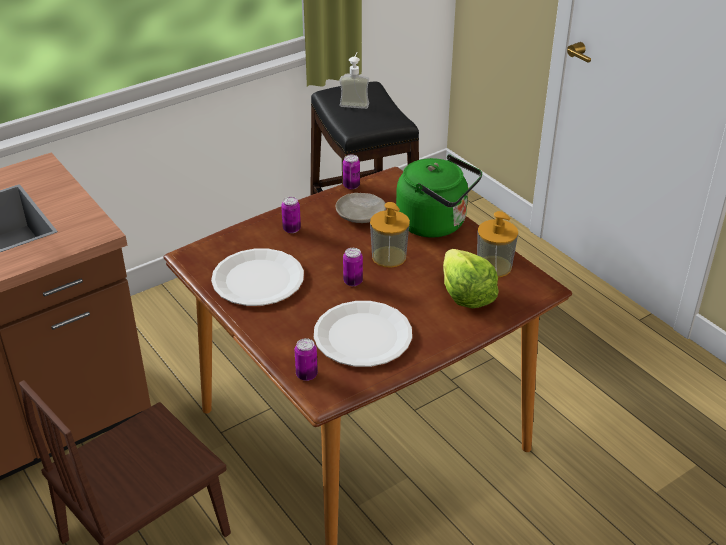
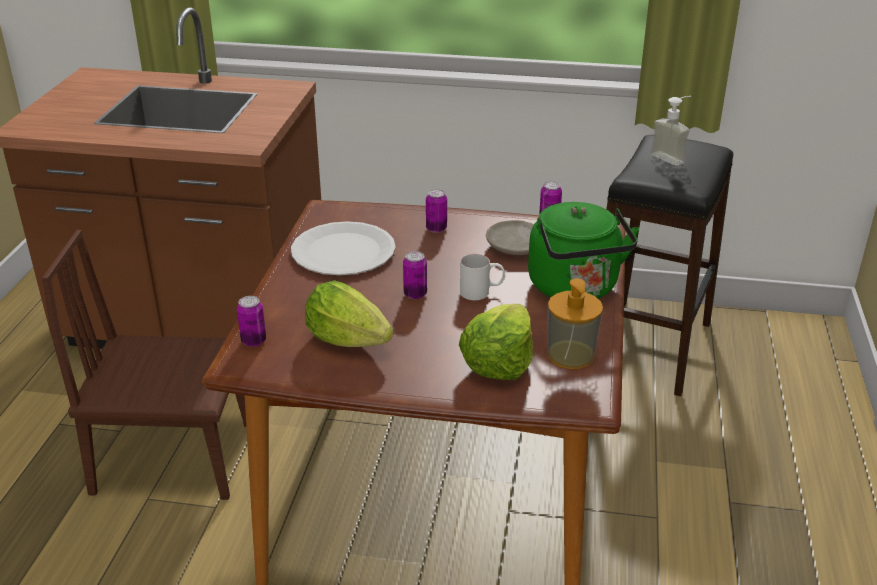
camera: 45 degrees right, 5 degrees down
white plate [314,301,412,367] -> lettuce [305,280,393,347]
soap dispenser [370,202,410,268] -> white mug [460,254,505,300]

